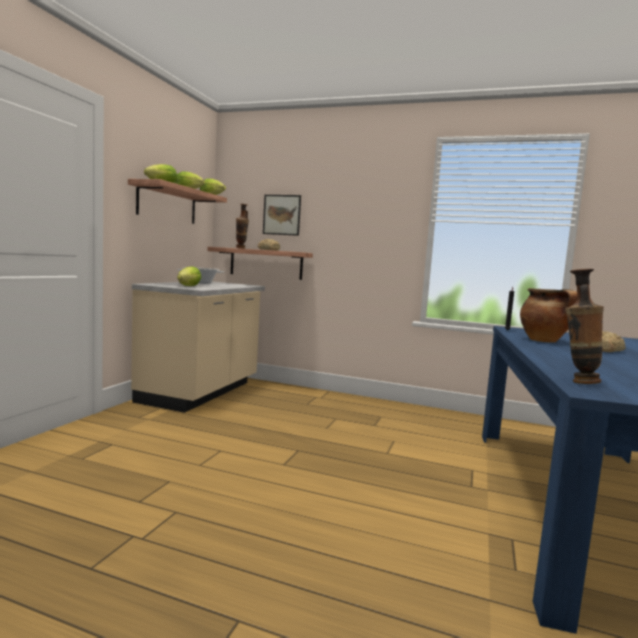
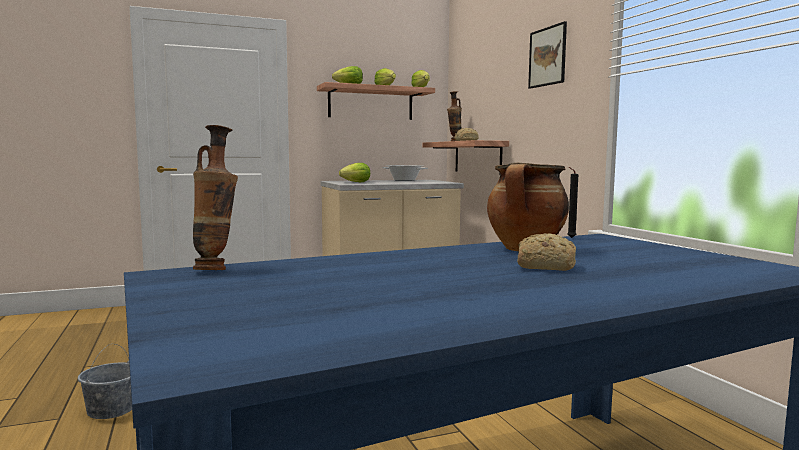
camera: 50 degrees right, 0 degrees up
picture [263,195,301,236] -> picture moved to [528,21,567,89]
none -> grey bucket [78,344,132,419]

